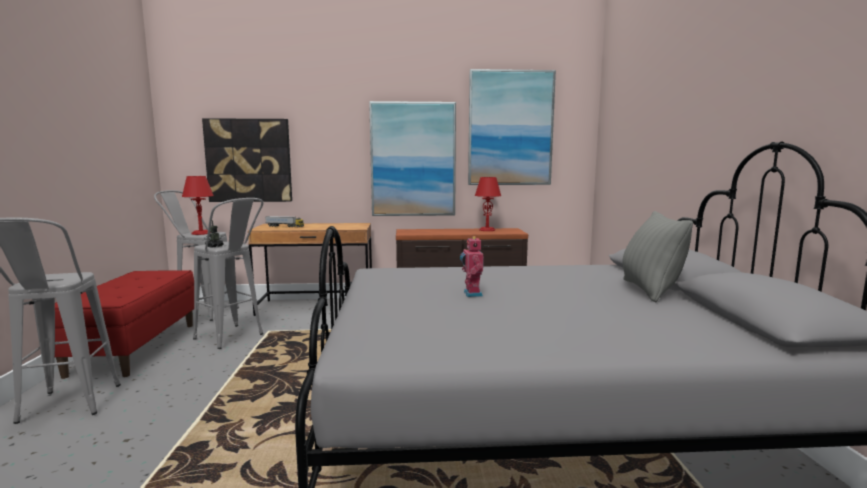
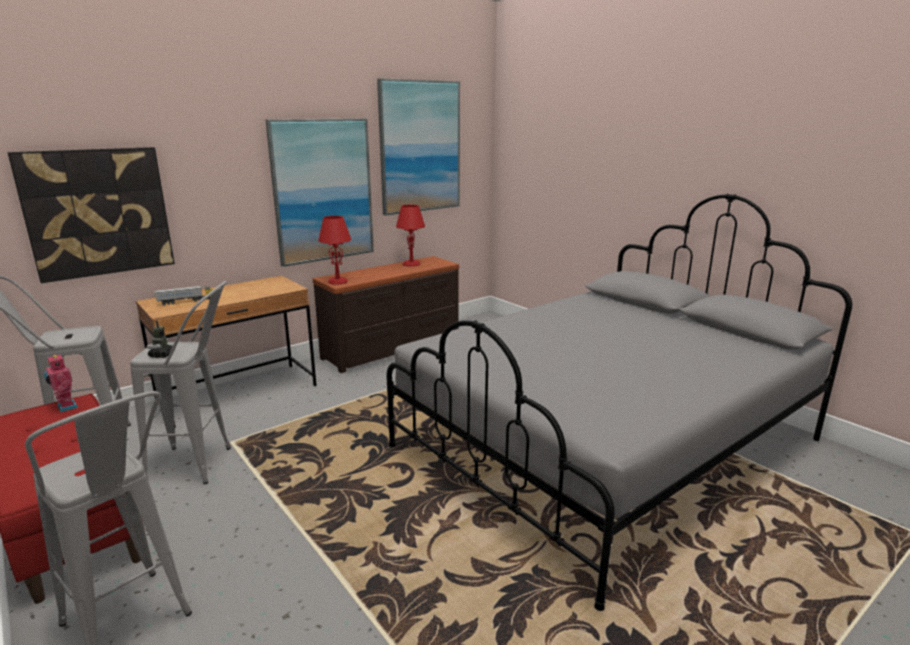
camera: 35 degrees left, 10 degrees up
red table lamp [182,176,214,235] -> red table lamp moved to [318,216,351,285]
toy robot [460,236,484,297] -> toy robot moved to [44,354,78,412]
grey pillow [622,211,693,302] -> none

